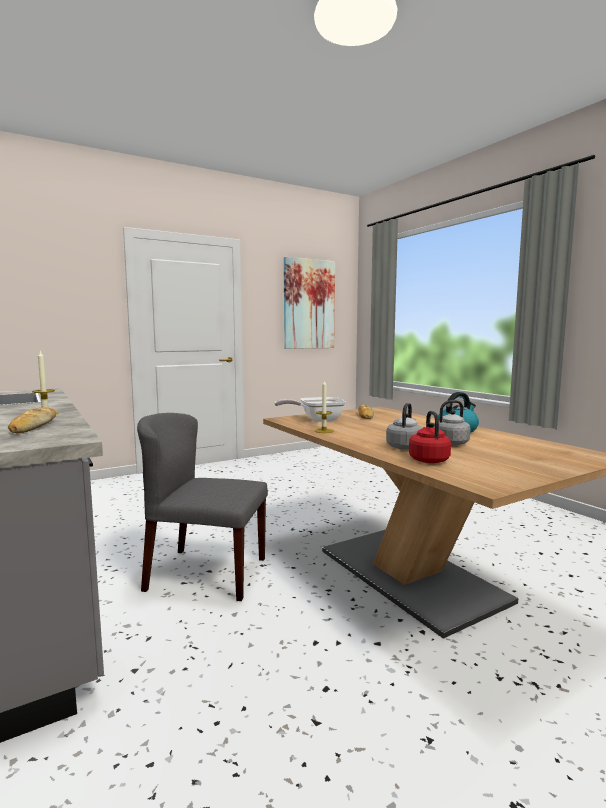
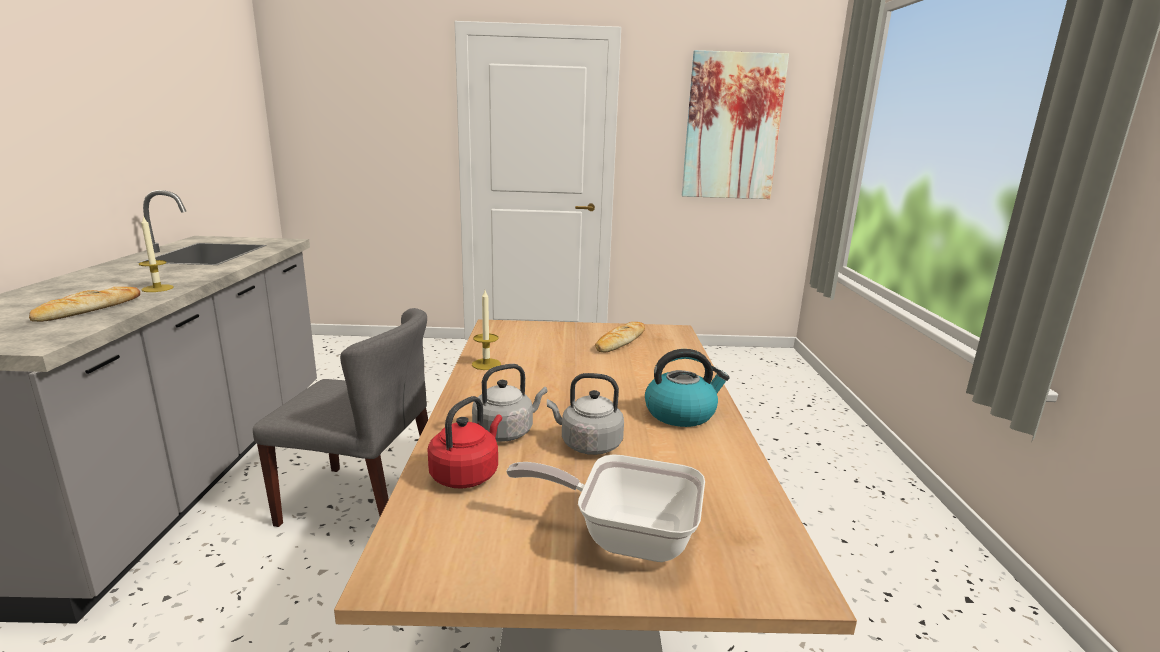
camera: 30 degrees right, 10 degrees up
grey chair [137,413,268,601] -> grey chair turned 150 degrees clockwise [253,308,428,527]
frying pan [274,397,346,422] -> frying pan moved to [506,454,705,562]

